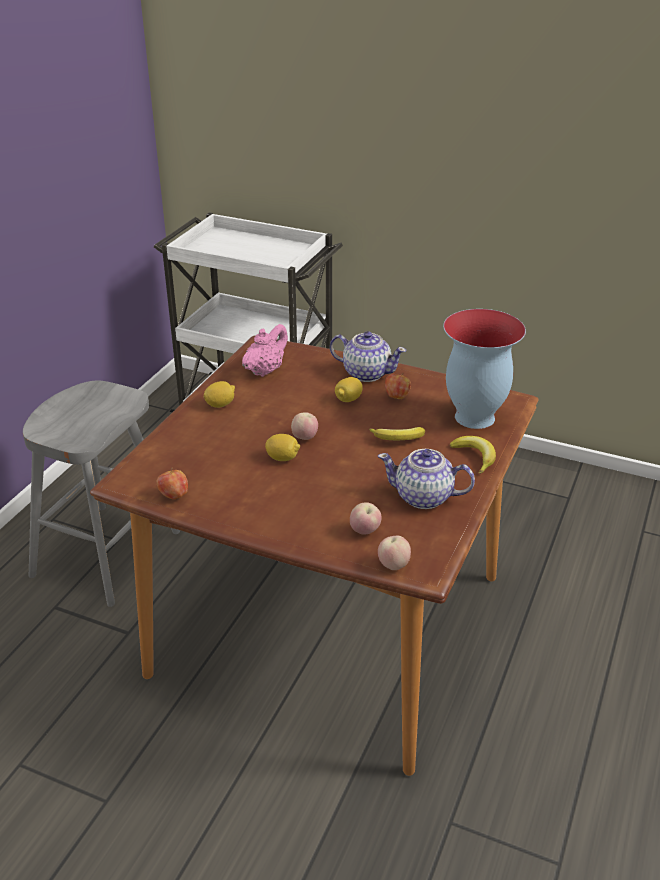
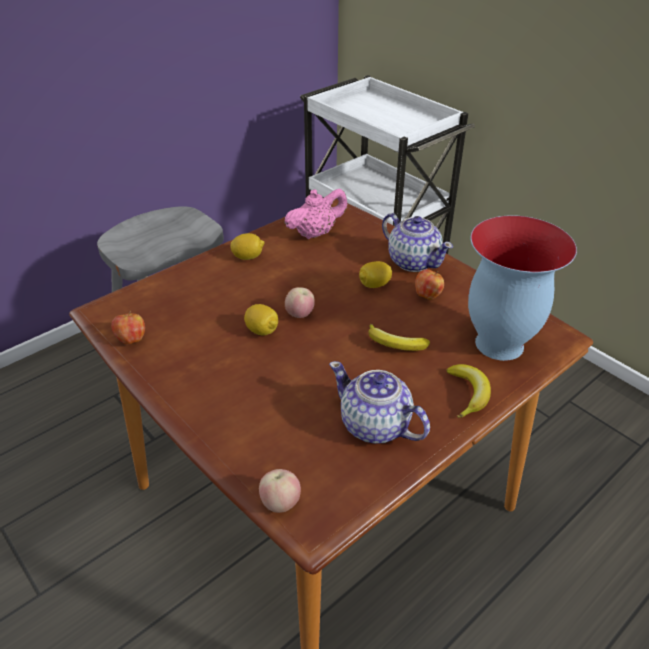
camera: 25 degrees right, 5 degrees up
apple [350,502,382,535] -> none

